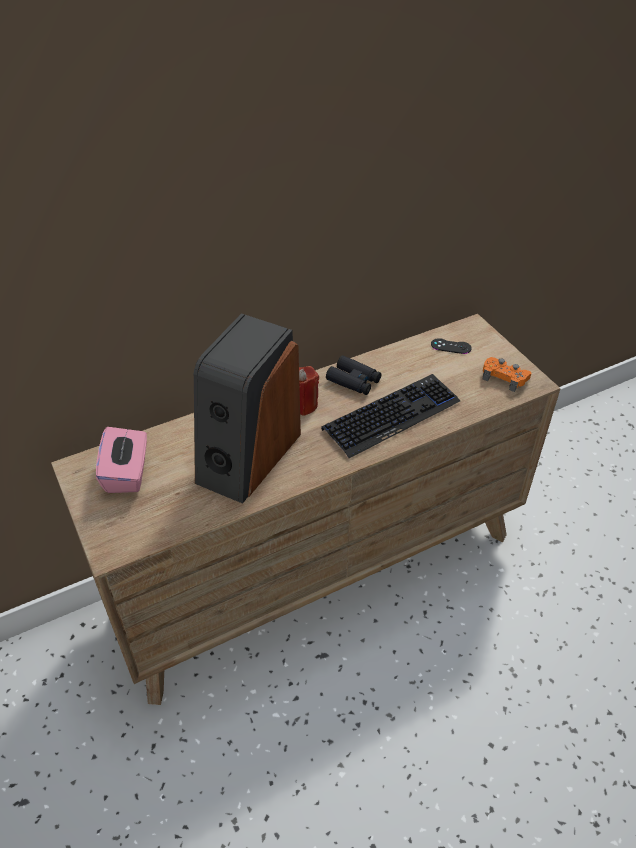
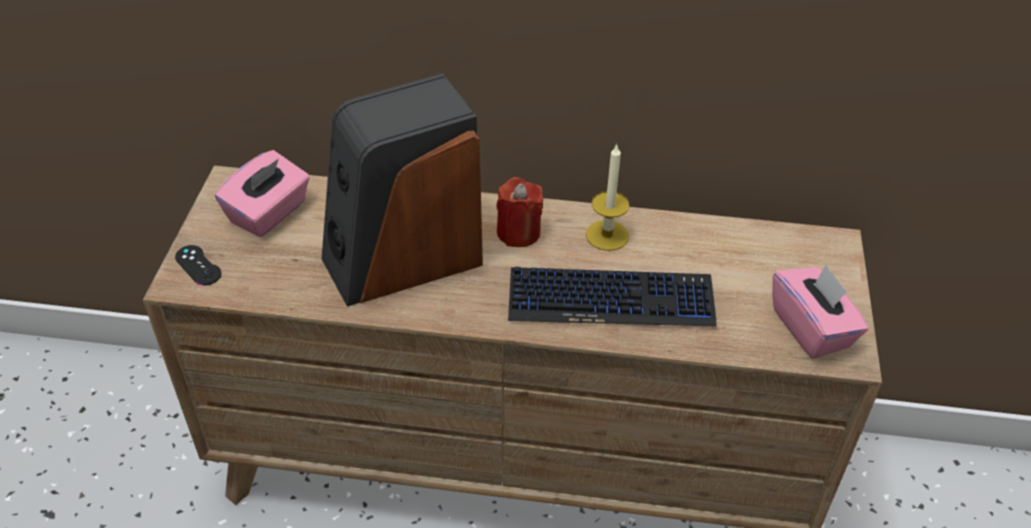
camera: 35 degrees right, 0 degrees up
black binoculars [326,355,382,395] -> candle [586,143,630,251]
black game controller [431,338,472,354] -> black game controller moved to [175,245,221,285]
orange game controller [483,357,531,392] -> pink tissue box [772,264,869,359]

